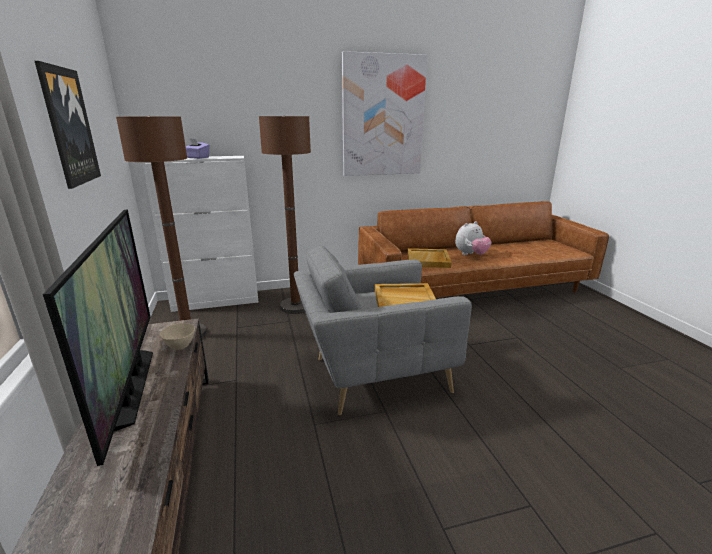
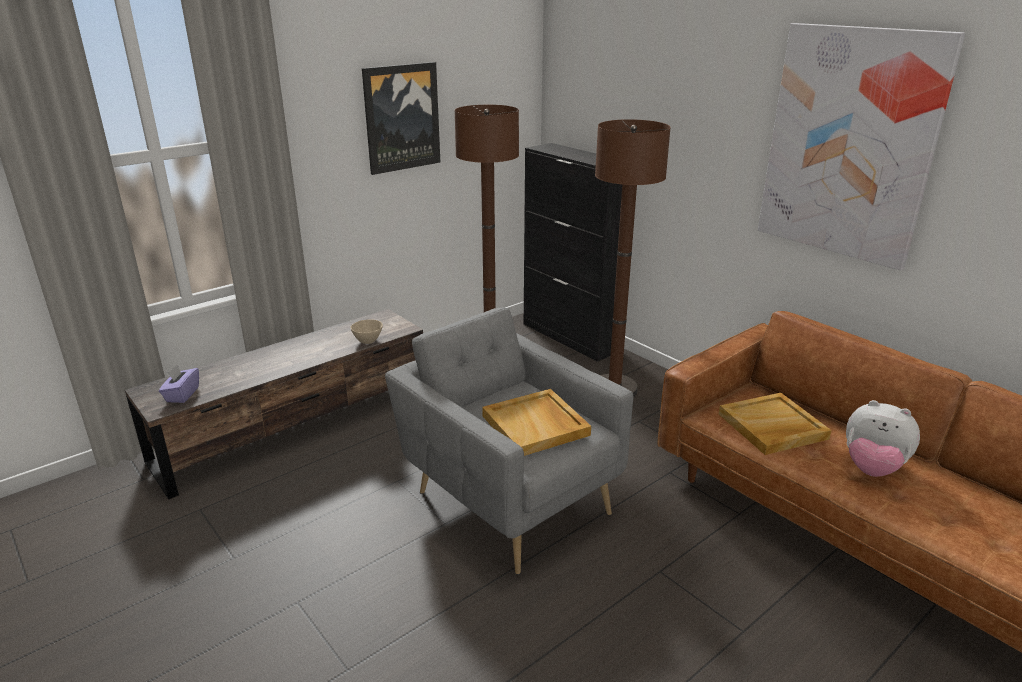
camera: 65 degrees right, 5 degrees up
television [43,210,153,466] -> none
white cabinet [142,156,258,312] -> black cabinet [524,143,622,362]
purple tissue box [186,138,210,159] -> purple tissue box moved to [159,364,199,403]

